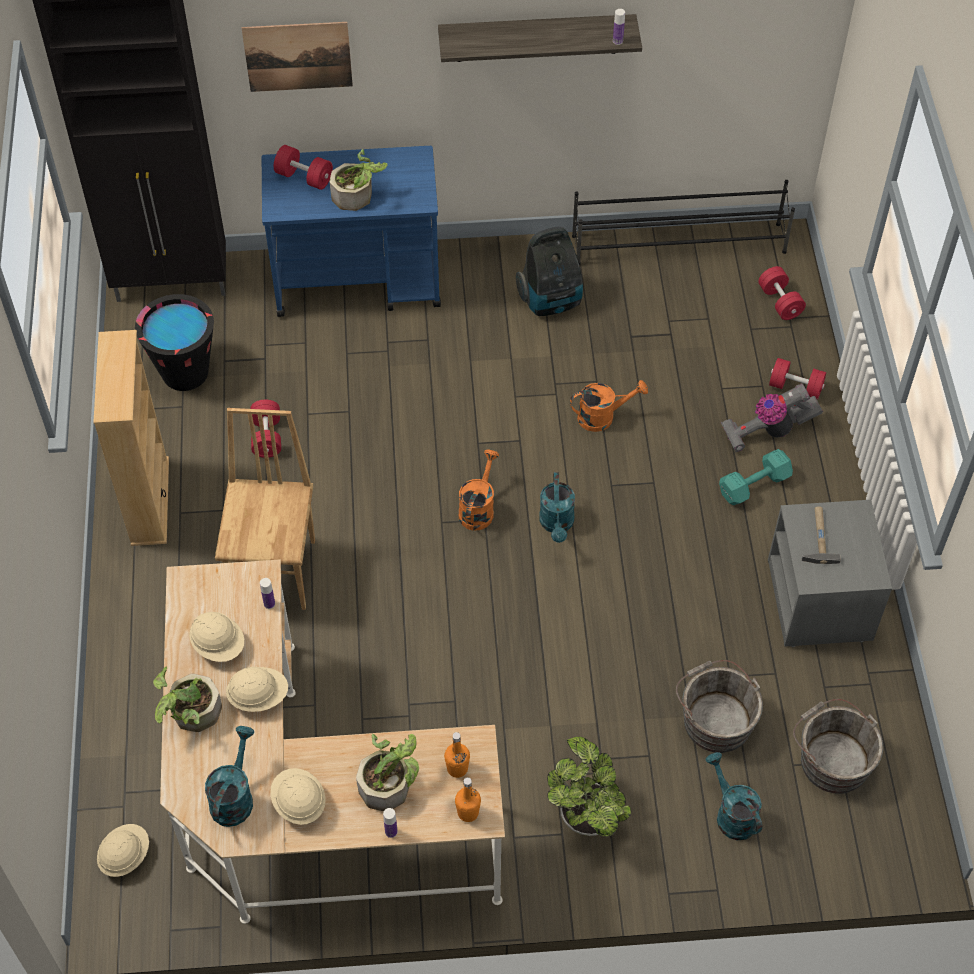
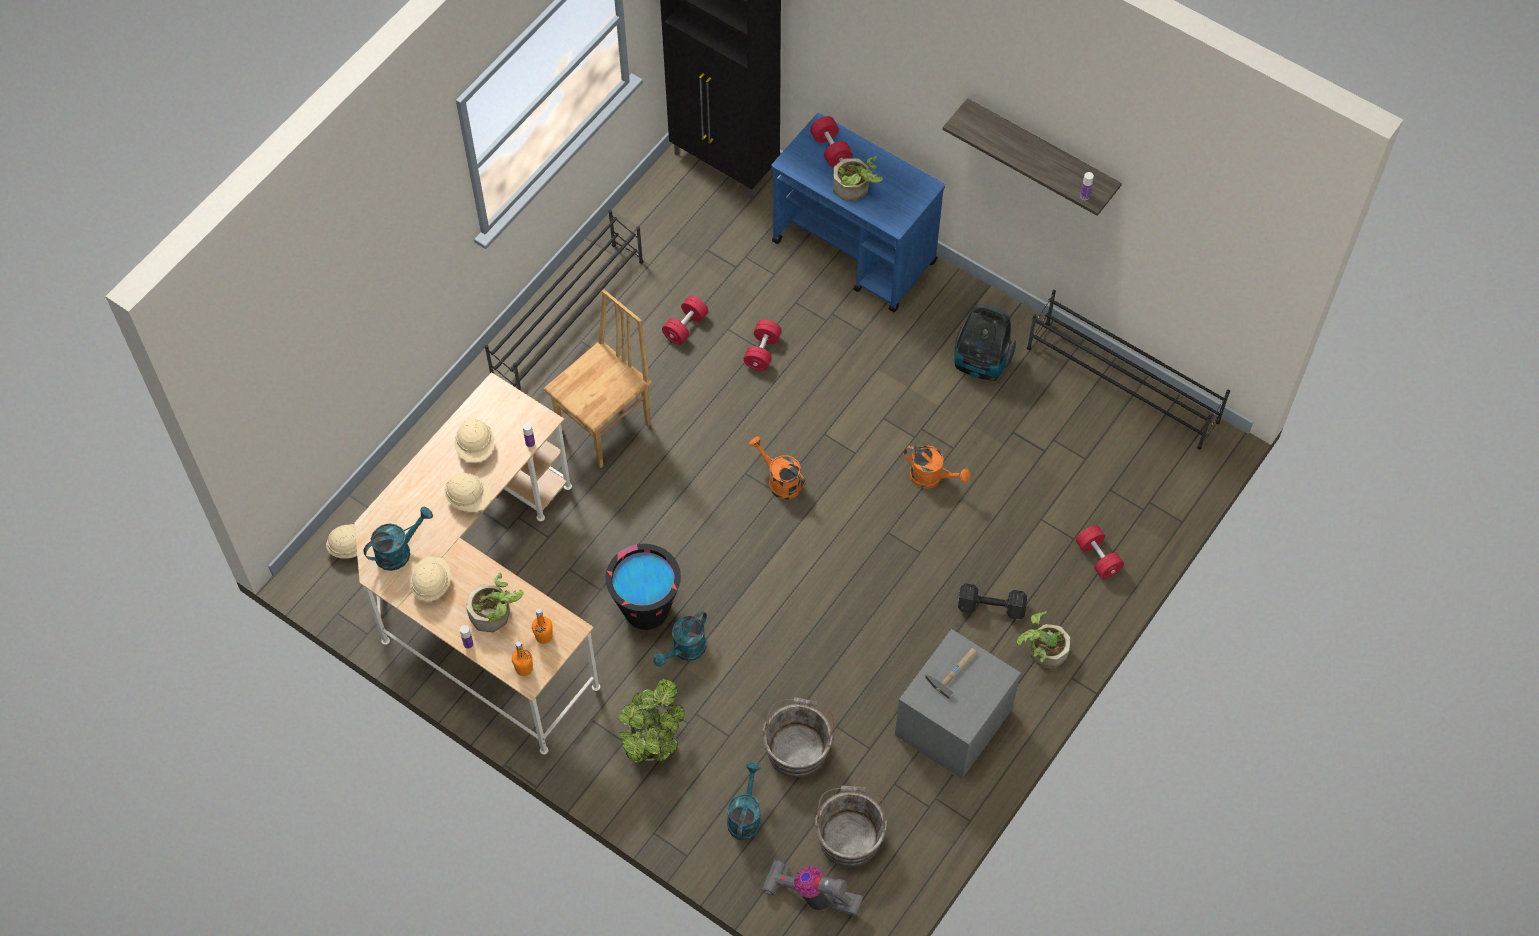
camera: 40 degrees right, 5 degrees up
beige bookcase [93,330,169,546] -> black shoe rack [485,210,643,391]
black bucket [135,294,214,391] -> black bucket moved to [605,544,681,630]
potted plant [153,666,222,732] -> potted plant moved to [1017,611,1070,669]
picture [242,22,353,92] -> none
orange watering can [458,449,499,531] -> orange watering can turned 105 degrees counterclockwise [749,436,806,500]
turquoise watering can [539,472,575,543] -> turquoise watering can moved to [653,610,707,667]
turquoise dumbbell [719,449,793,505] -> black dumbbell [958,584,1027,620]
vacuum cleaner [721,383,823,453] -> vacuum cleaner moved to [762,859,863,916]
red dumbbell [758,266,806,320] -> red dumbbell moved to [743,319,782,371]

